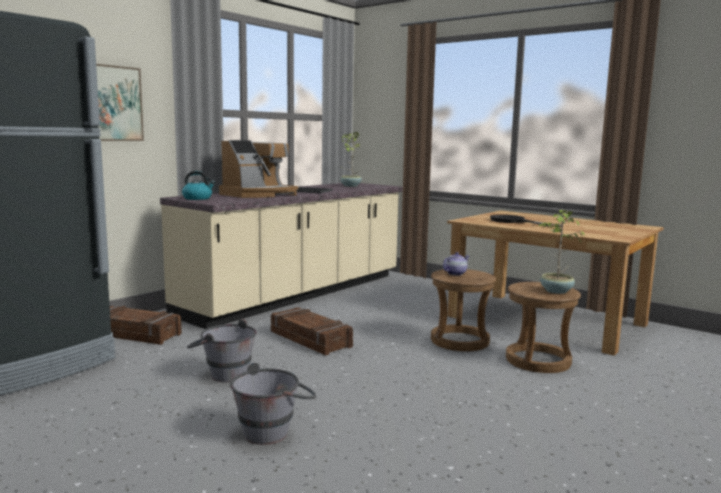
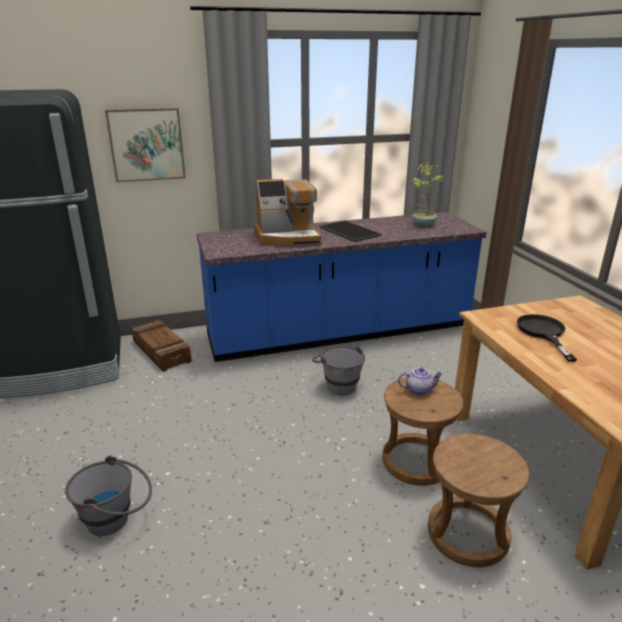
camera: 35 degrees right, 15 degrees up
beige counter [160,183,403,329] -> blue counter [197,212,487,362]
kettle [182,171,215,200] -> none
grey bucket [187,319,257,383] -> grey bucket moved to [312,346,365,395]
crate [271,307,353,355] -> none
potted plant [539,210,585,294] -> none

